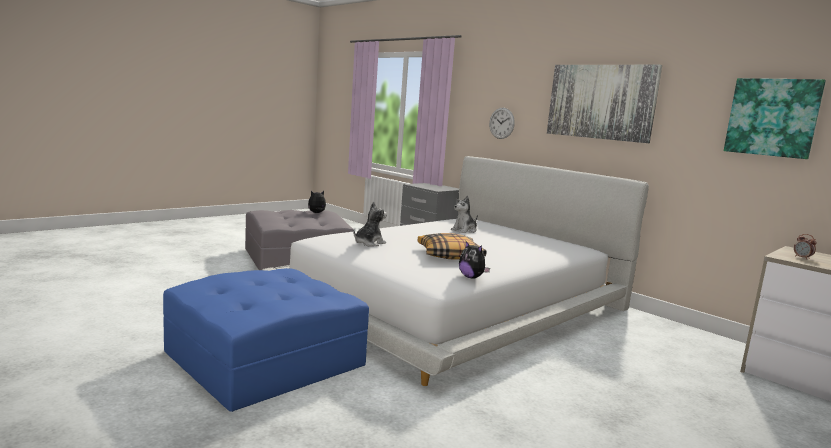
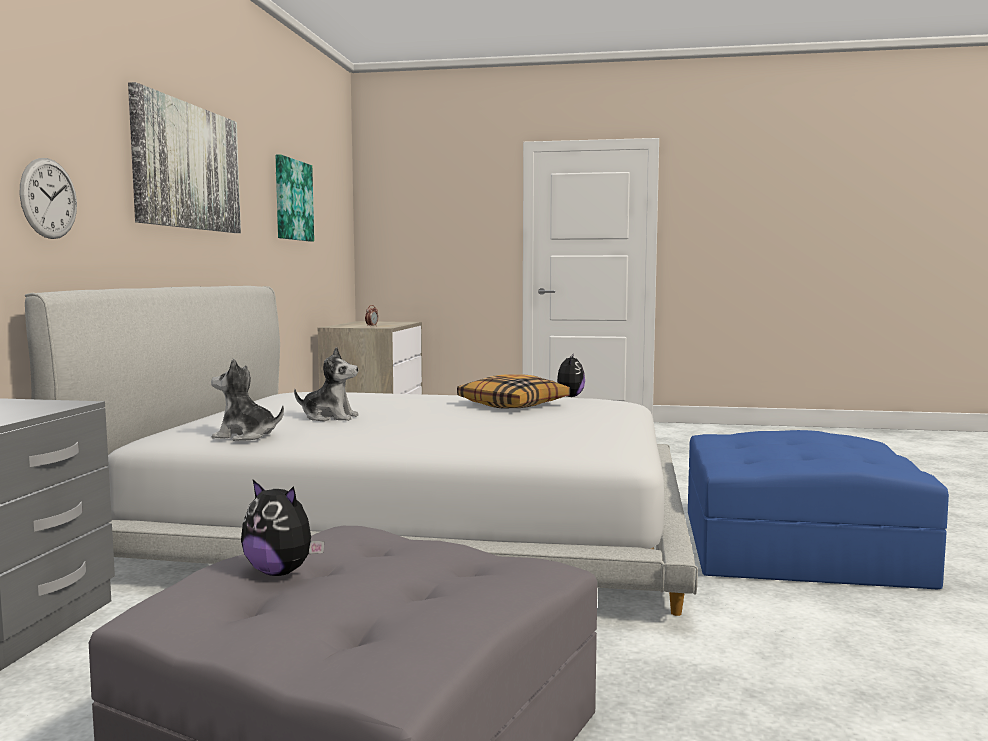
camera: 125 degrees left, 5 degrees down
plush toy [353,202,387,247] -> plush toy moved to [211,358,284,441]

